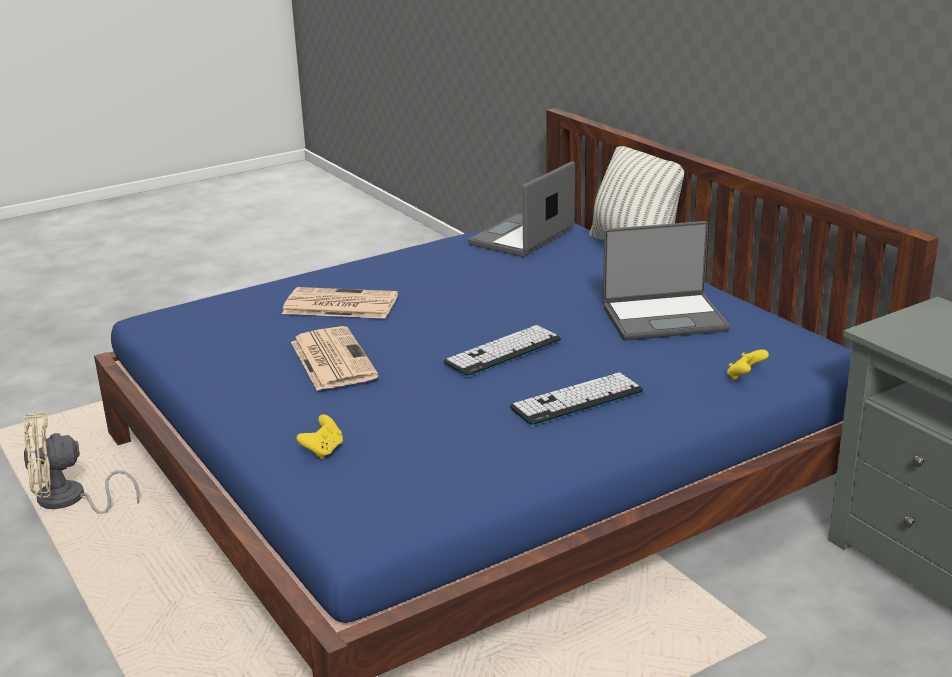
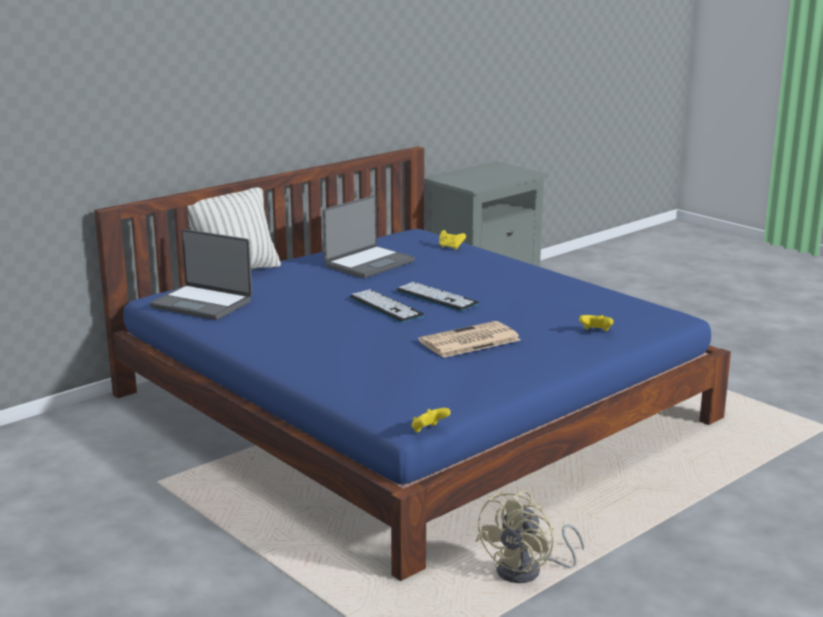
camera: 100 degrees left, 5 degrees down
beige fan [23,412,140,514] -> beige fan turned 60 degrees clockwise [475,491,584,583]
newspaper [282,287,398,319] -> none
keyboard [510,372,643,426] -> keyboard moved to [350,289,425,322]
laptop [603,221,729,340] -> laptop turned 60 degrees clockwise [322,195,415,278]
none -> yellow game controller [412,408,451,433]

